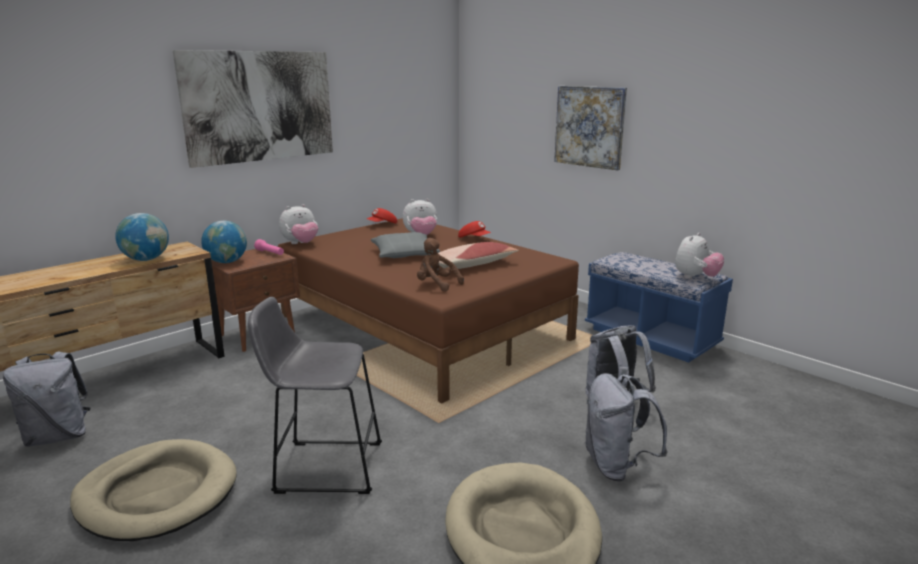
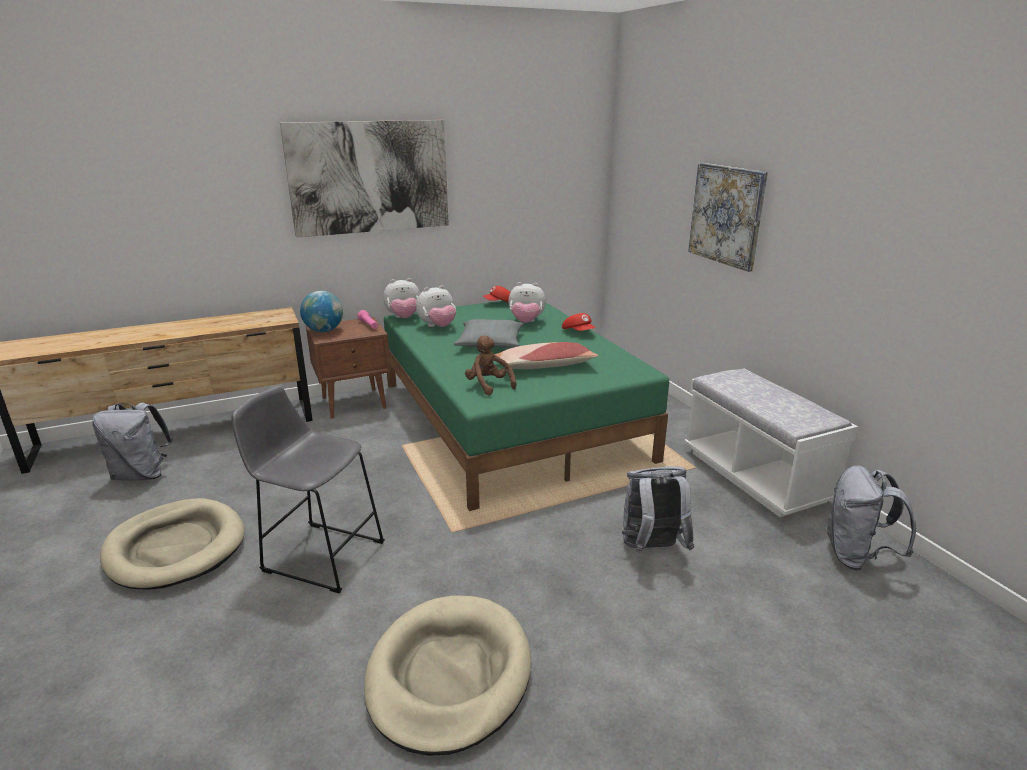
camera: 20 degrees right, 5 degrees up
globe [115,213,169,261] -> none
brown bed [278,218,579,403] -> green bed [384,301,669,511]
grey backpack [584,373,667,482] -> grey backpack moved to [826,465,916,571]
blue bench [585,252,733,363] -> white bench [684,369,858,517]
plush toy [675,233,724,279] -> plush toy moved to [416,285,456,327]

